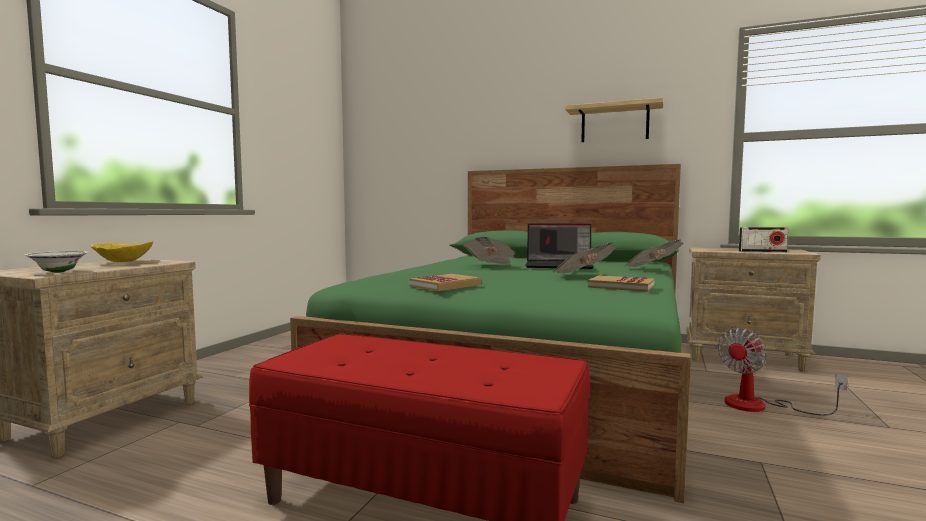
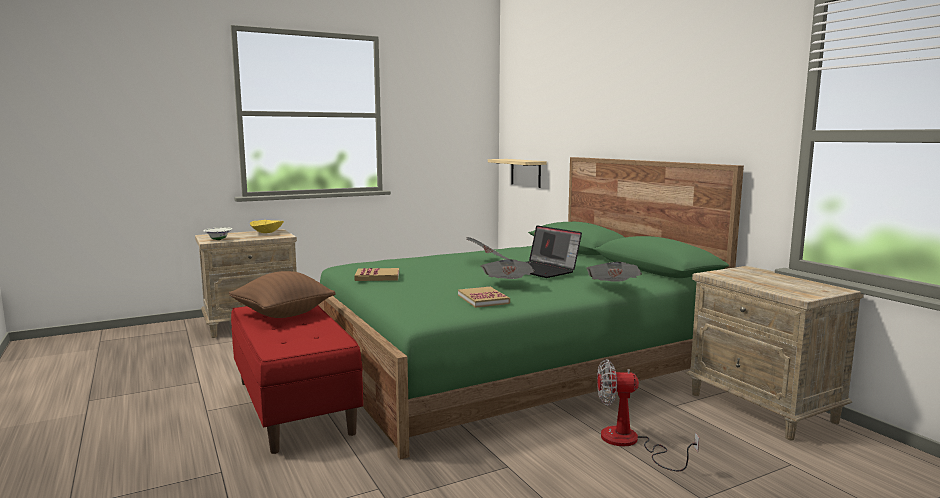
camera: 40 degrees right, 5 degrees up
shelf [565,98,663,142] -> shelf moved to [488,159,547,188]
radio [738,227,789,252] -> none
none -> brown pillow [229,271,335,318]

